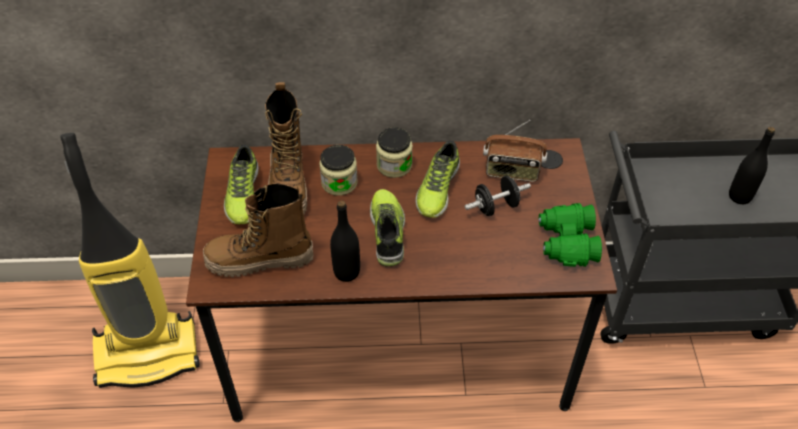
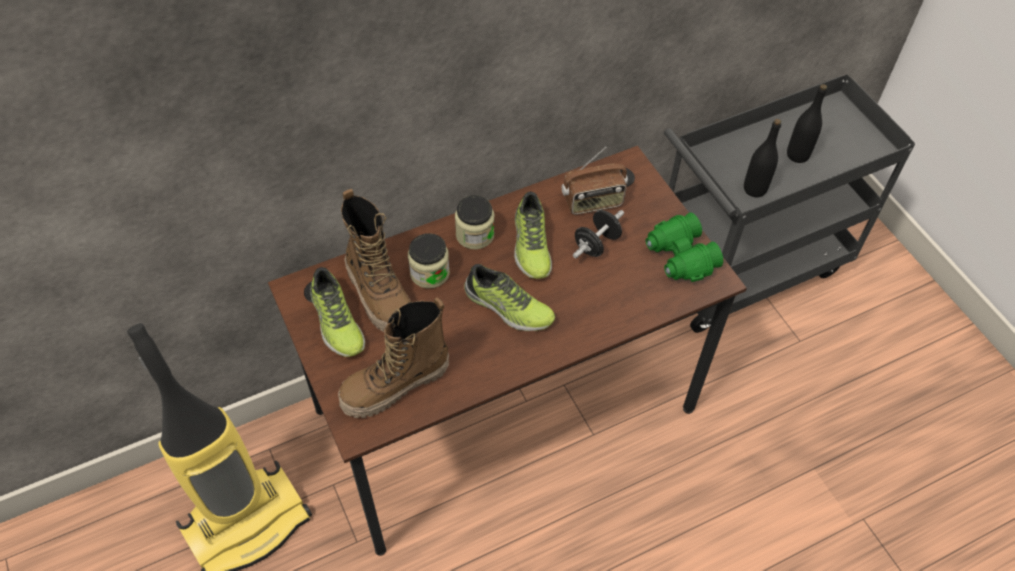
camera: 25 degrees left, 5 degrees up
black bottle [330,201,360,282] -> black bottle moved to [744,119,781,197]
shoe [370,189,405,267] -> shoe turned 150 degrees clockwise [464,264,555,331]

